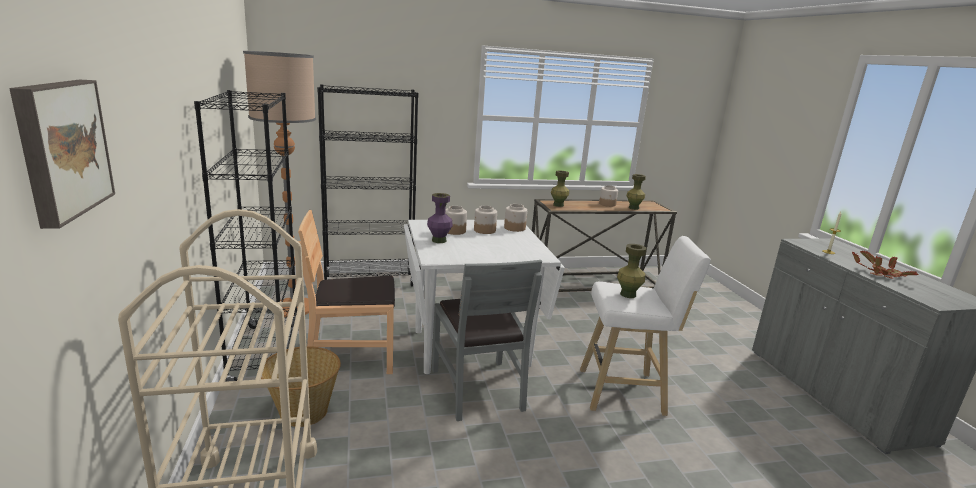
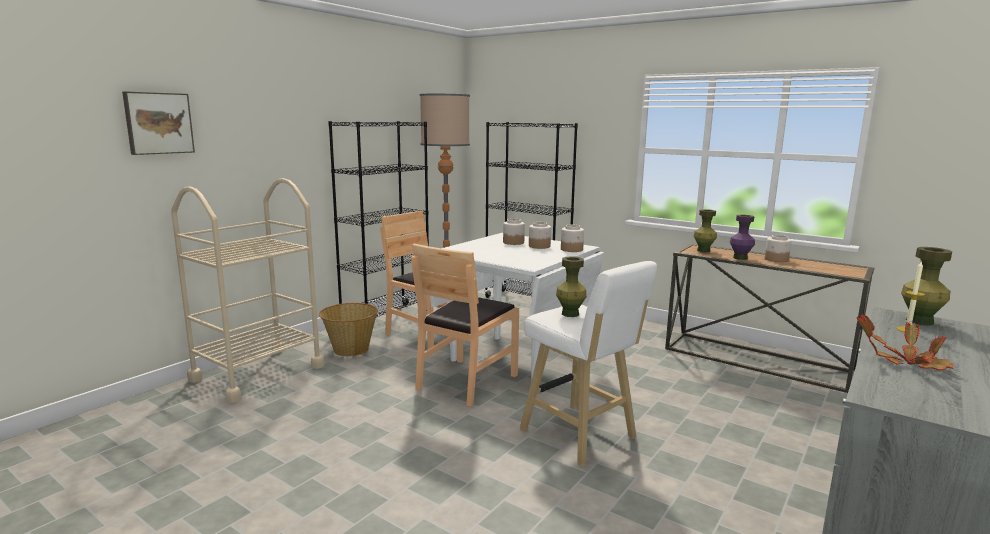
camera: 50 degrees right, 5 degrees down
purple vase [427,193,453,243] -> purple vase moved to [730,215,755,260]
grey chair [432,260,542,421] -> brown chair [411,244,519,407]
green vase [627,174,646,210] -> green vase moved to [901,247,952,326]

